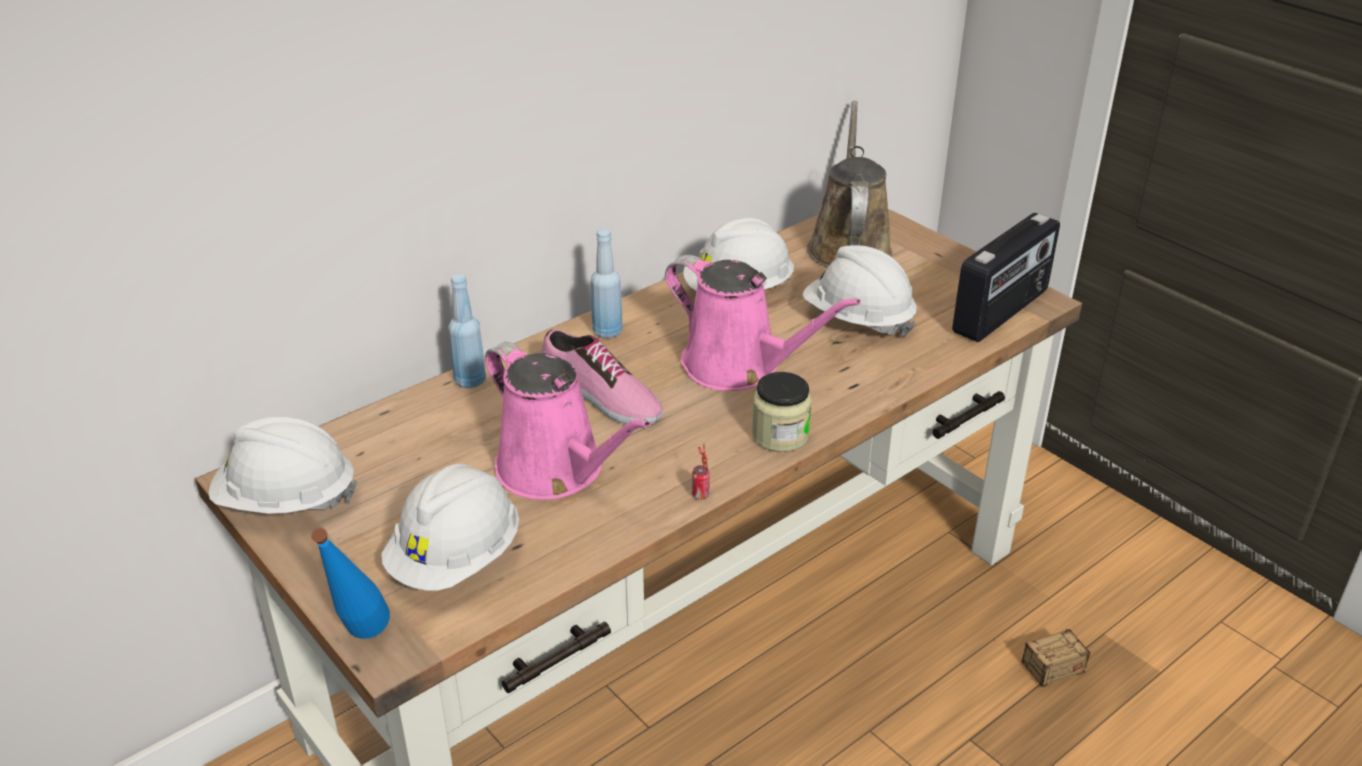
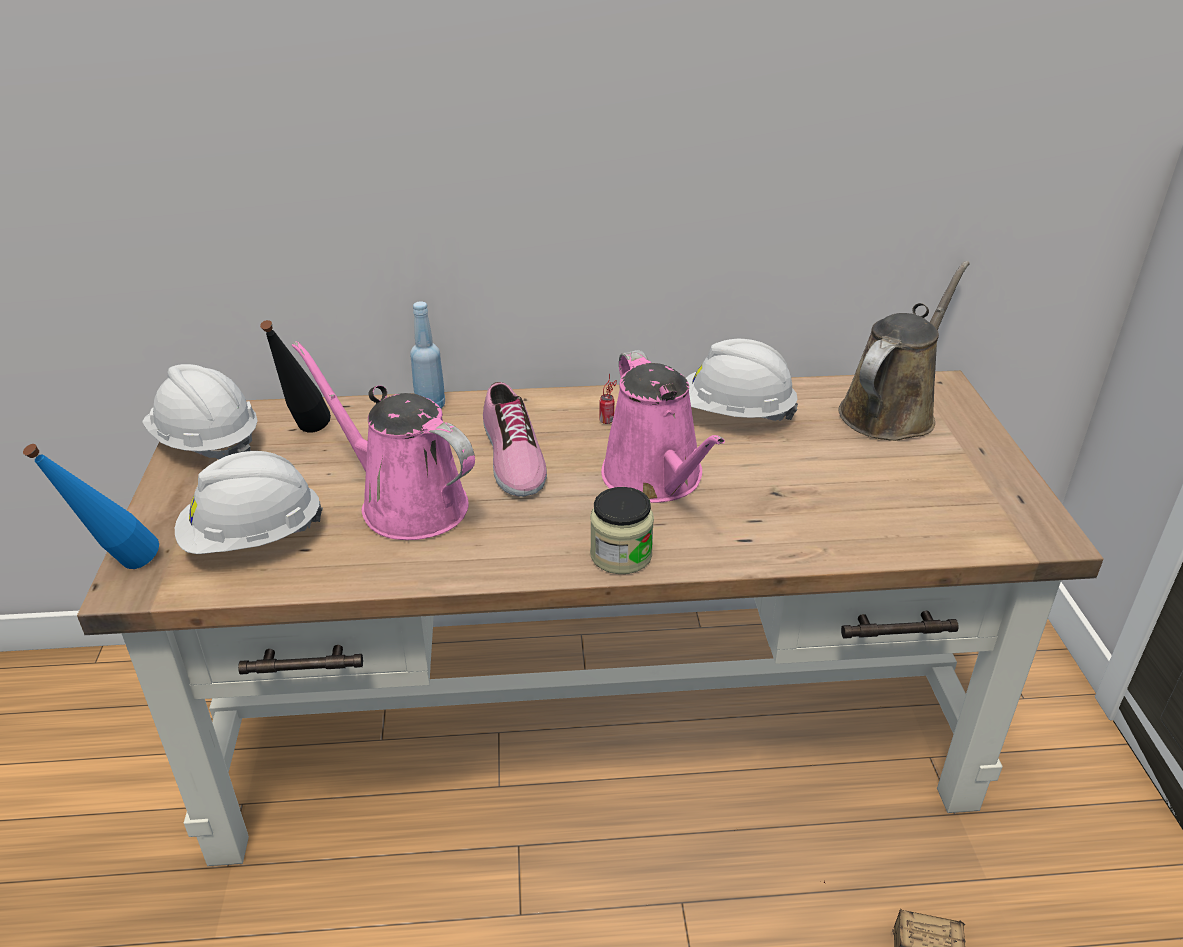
camera: 35 degrees right, 0 degrees up
pink watering can [485,342,651,500] -> pink watering can turned 135 degrees clockwise [292,341,475,540]
blue bottle [591,229,623,338] -> none
can [692,447,710,500] -> can moved to [599,373,617,424]
white hard hat [803,245,917,337] -> none
radio [952,213,1060,342] -> none
none -> black bottle [260,320,331,433]

